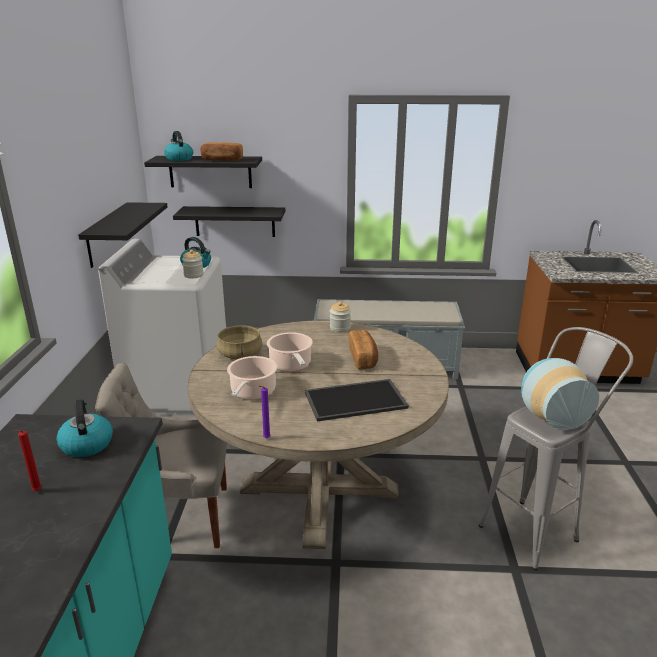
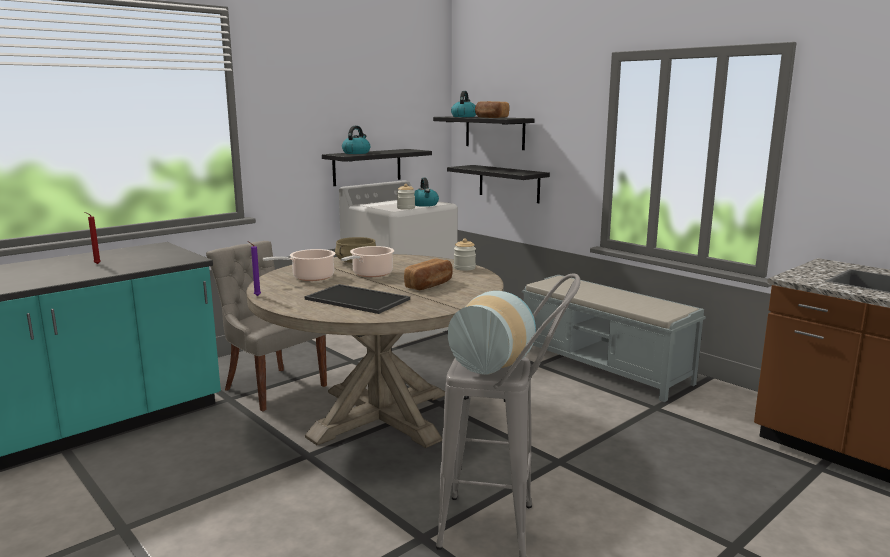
camera: 45 degrees right, 10 degrees down
kettle [56,399,113,457] -> kettle moved to [342,126,370,154]

